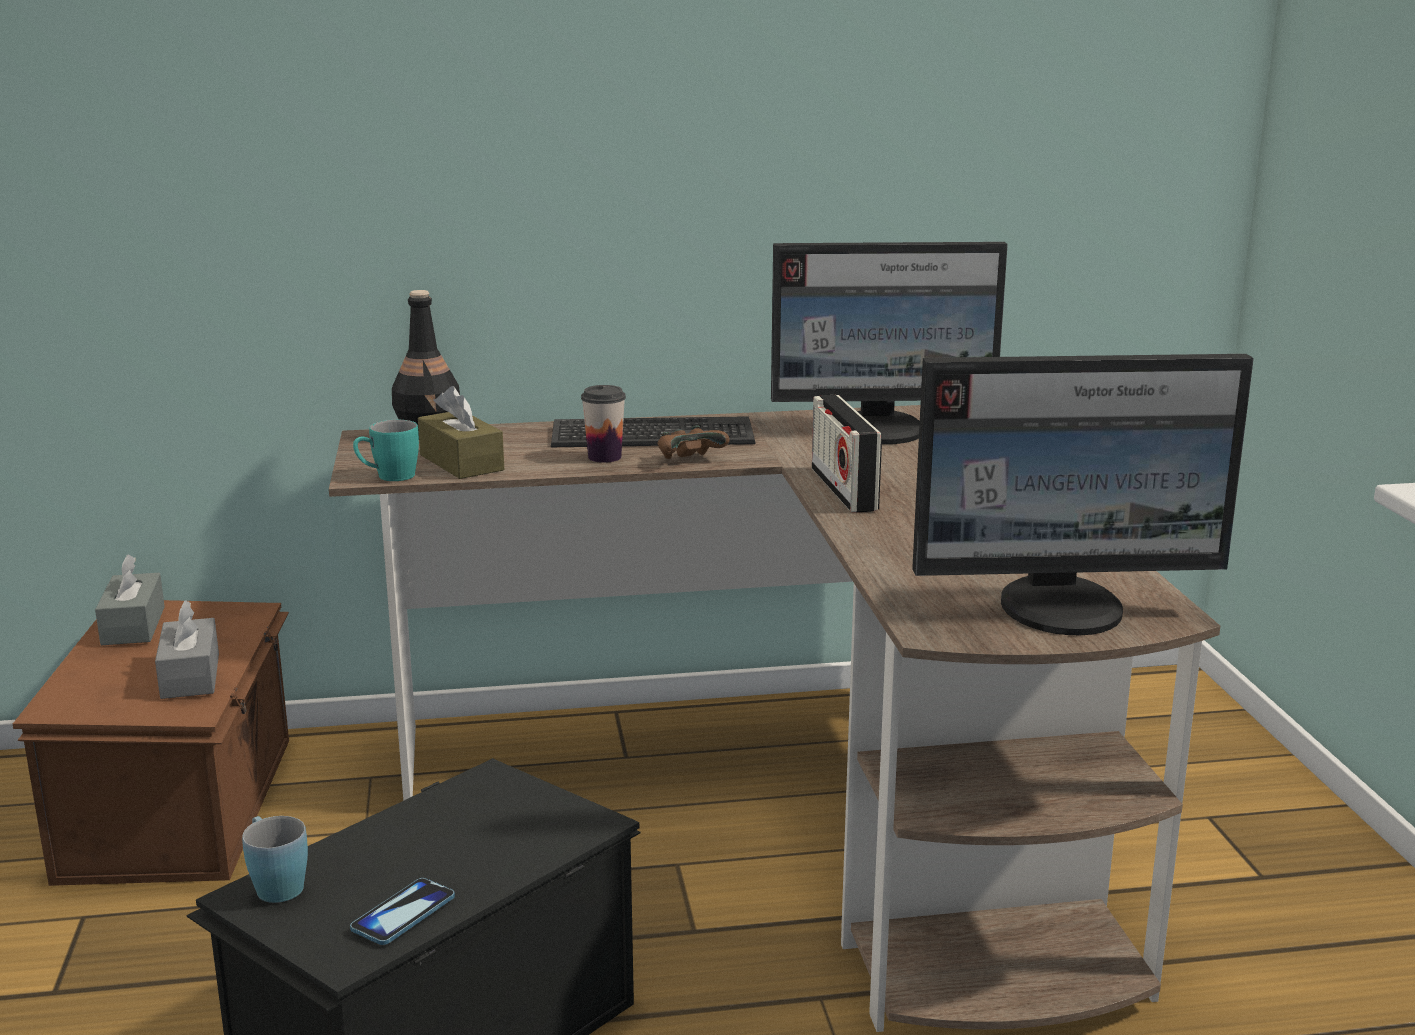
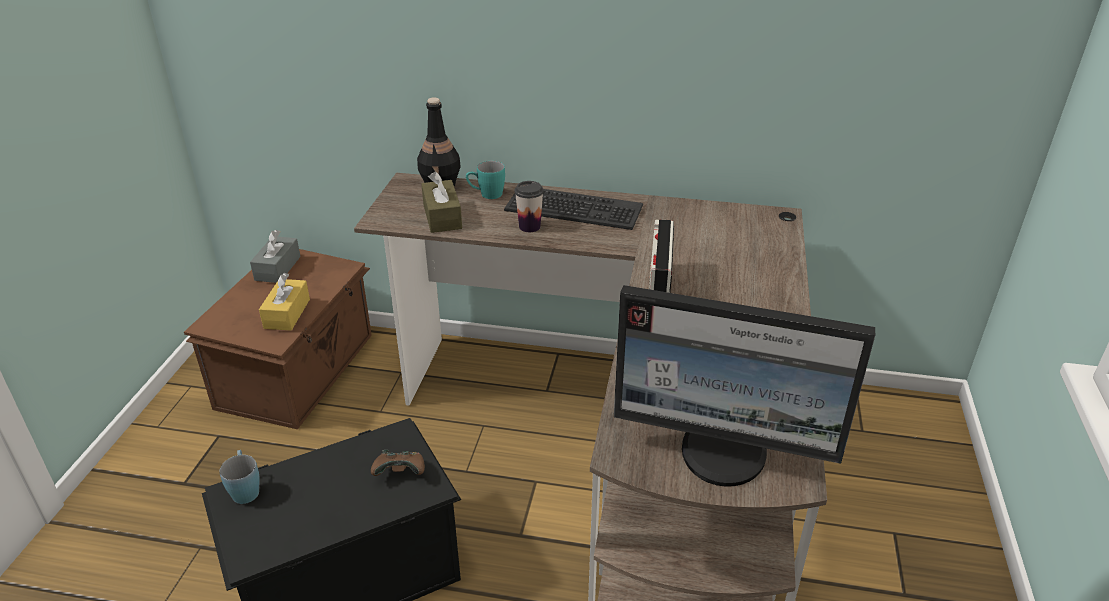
camera: 20 degrees right, 15 degrees up
grey tissue box [155,600,219,699] -> yellow tissue box [259,273,310,331]
phone [350,878,455,945] -> none
turquoise mug [353,420,419,481] -> turquoise mug moved to [466,161,505,199]
brown game controller [657,426,730,459] -> brown game controller moved to [371,450,425,476]
monitor [771,242,1008,444] -> none

